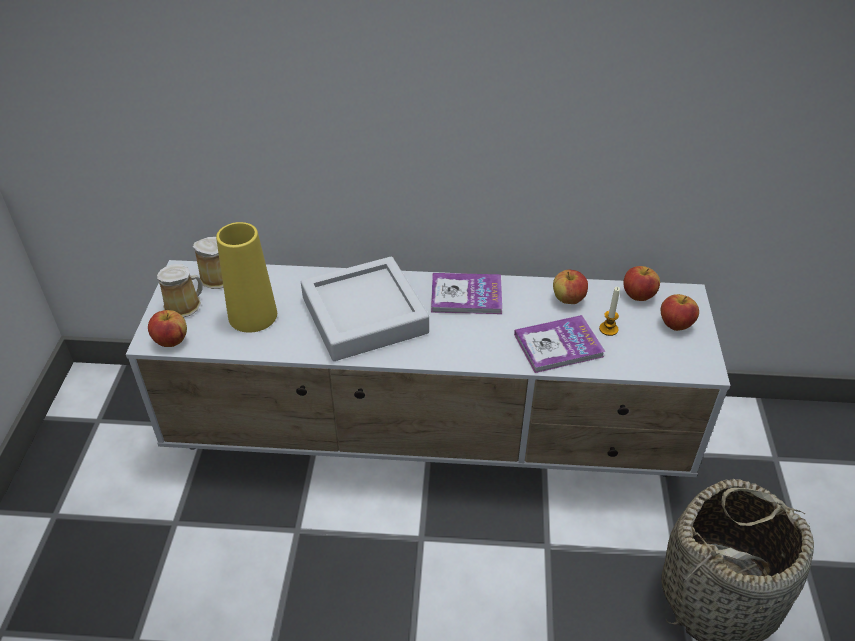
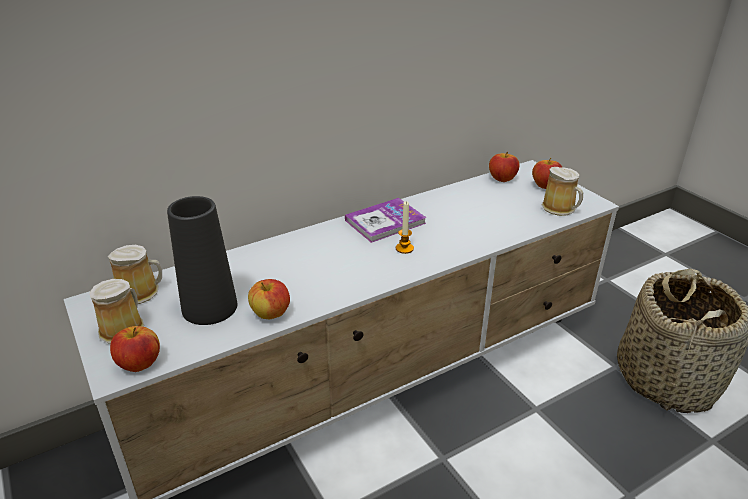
camera: 35 degrees left, 10 degrees down
yellow vase [216,222,277,333] -> black vase [167,196,237,325]
grey tray [301,257,429,361] -> none
book [514,315,605,373] -> none
apple [553,270,588,304] -> apple moved to [248,279,290,319]
candle [599,287,620,336] -> candle moved to [396,201,414,254]
none -> mug [542,167,583,216]

